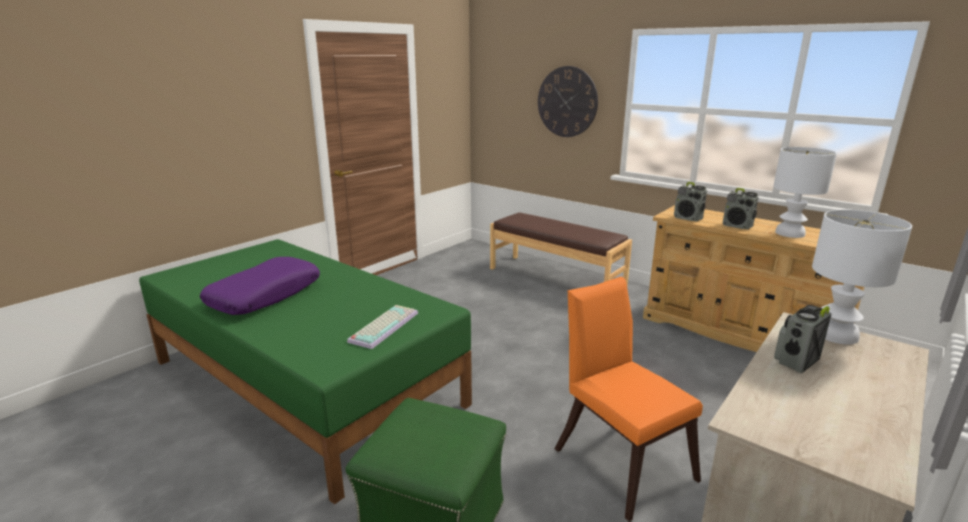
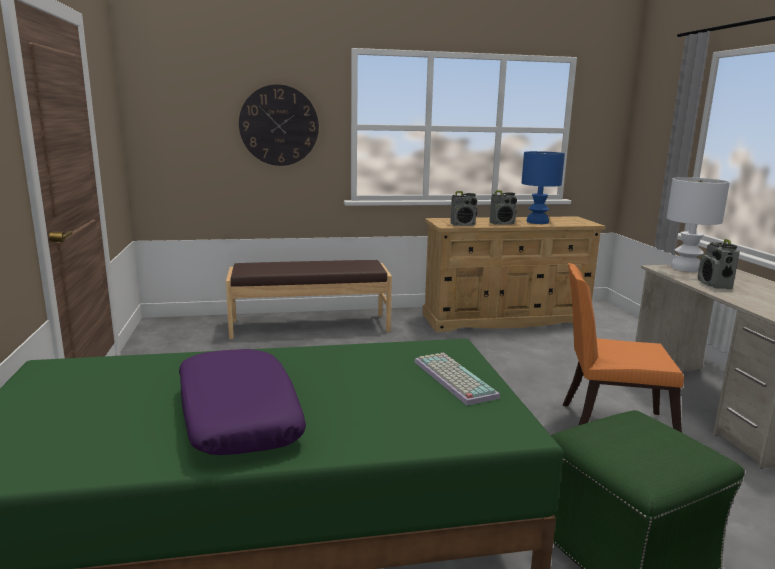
camera: 50 degrees left, 5 degrees down
white table lamp [773,147,837,238] -> blue table lamp [522,151,565,224]

